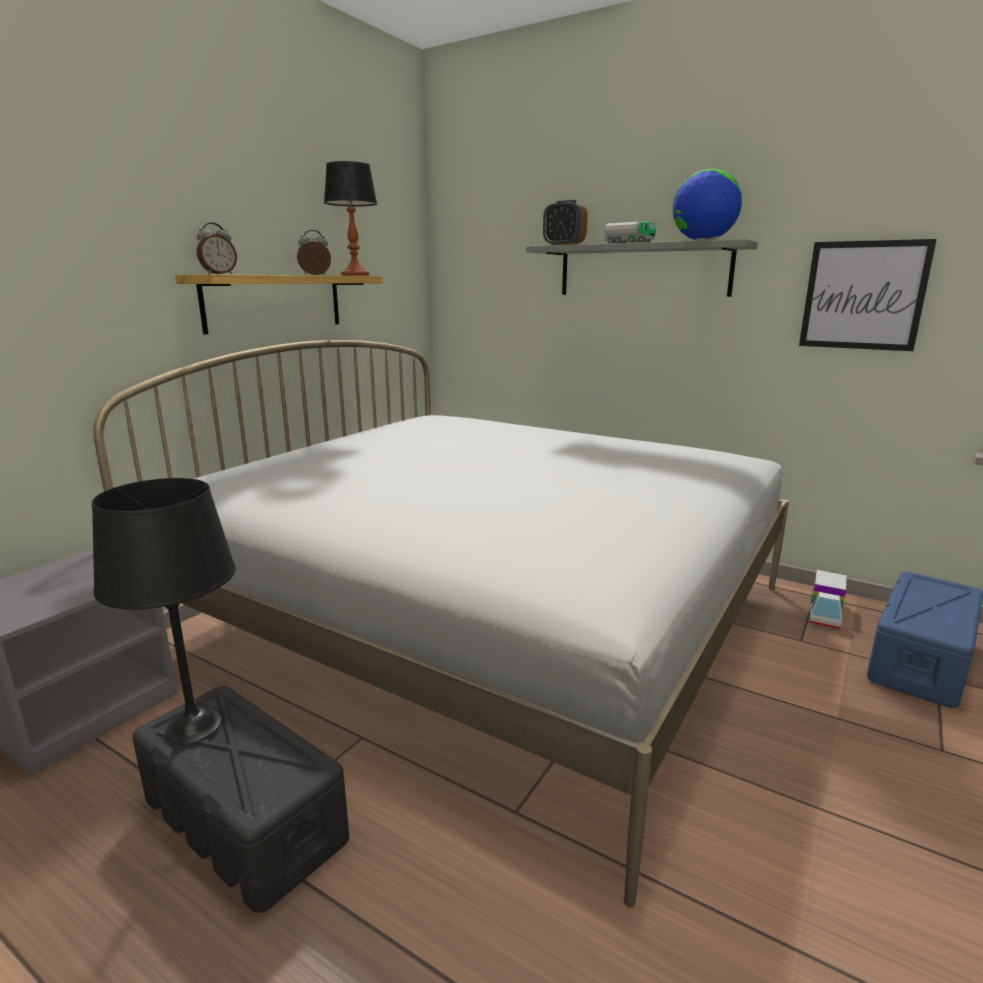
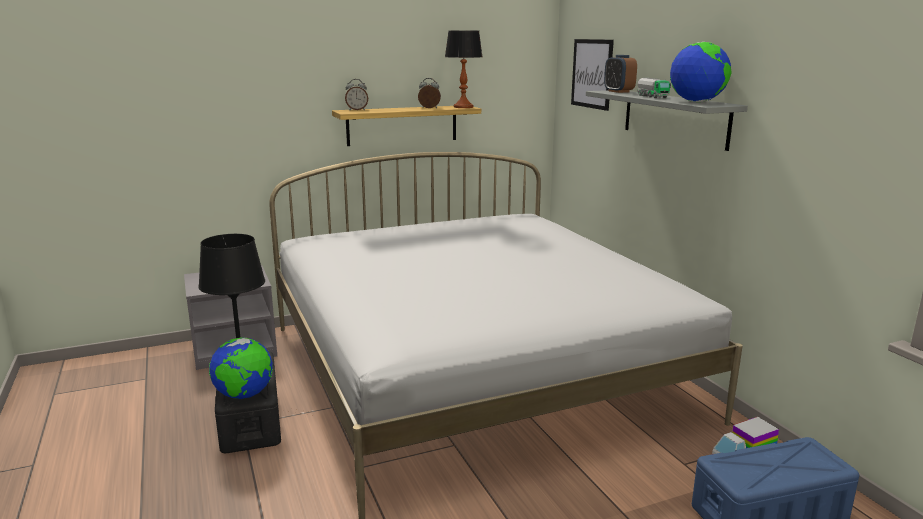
camera: 35 degrees right, 0 degrees up
picture [799,239,937,351] -> picture moved to [571,39,614,111]
none -> globe [209,337,273,399]

